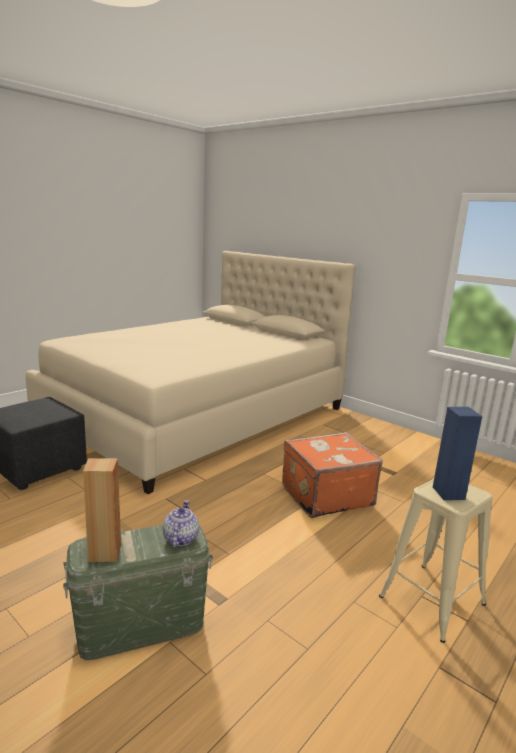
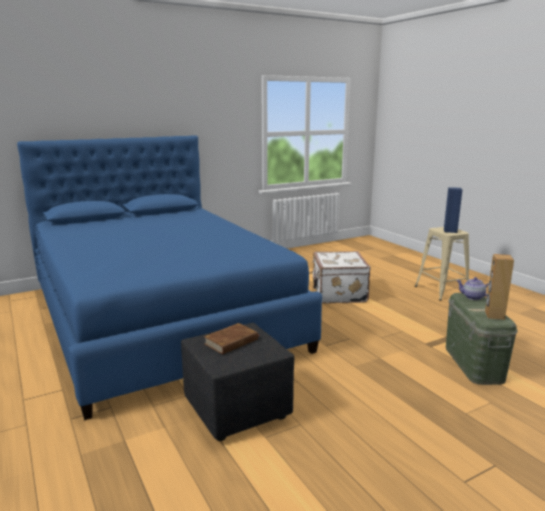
camera: 70 degrees left, 0 degrees up
beige bed [26,251,355,494] -> blue bed [17,135,322,420]
orange suitcase [282,432,383,518] -> white suitcase [312,251,371,304]
none -> brown book [204,323,259,355]

